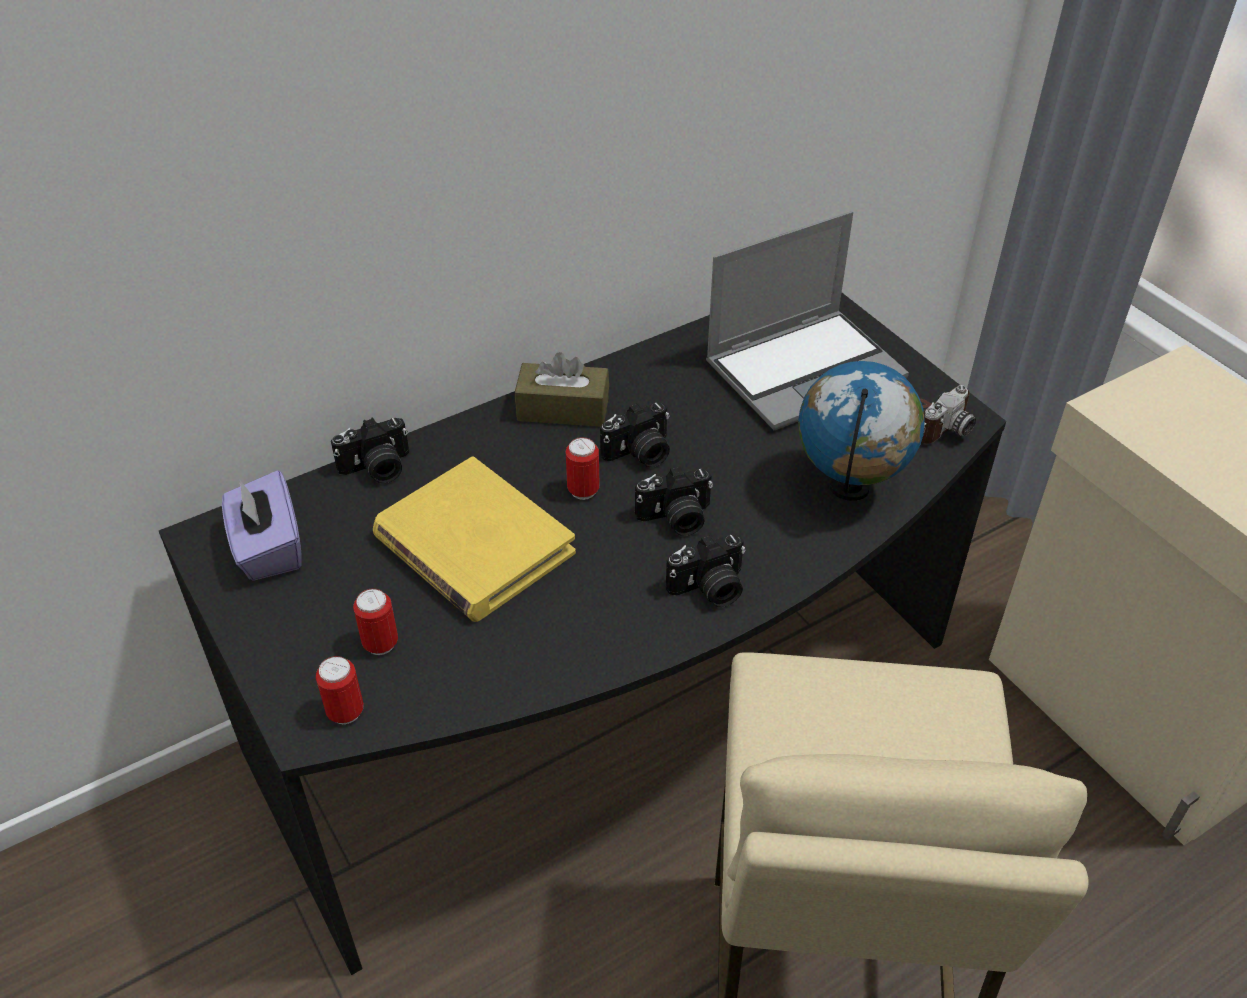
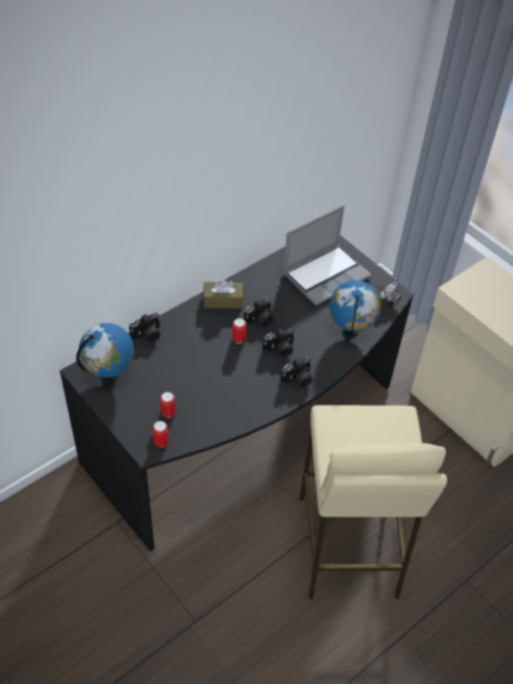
camera: 10 degrees left, 5 degrees up
purple tissue box [222,470,302,581] -> globe [76,323,134,382]
yellow book [373,456,576,622] -> none

